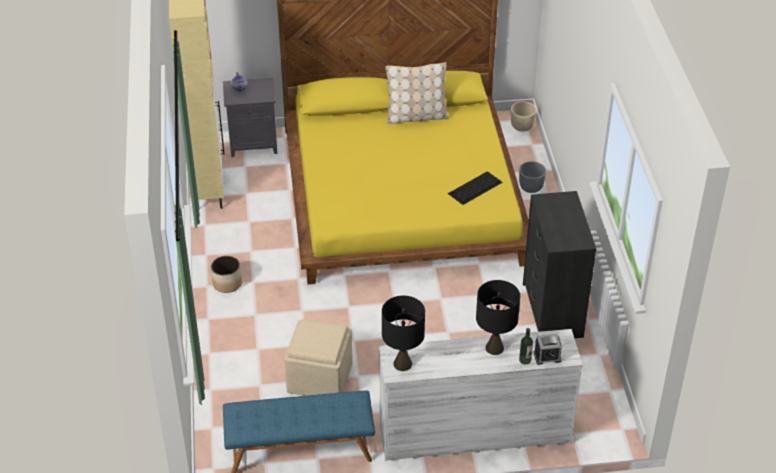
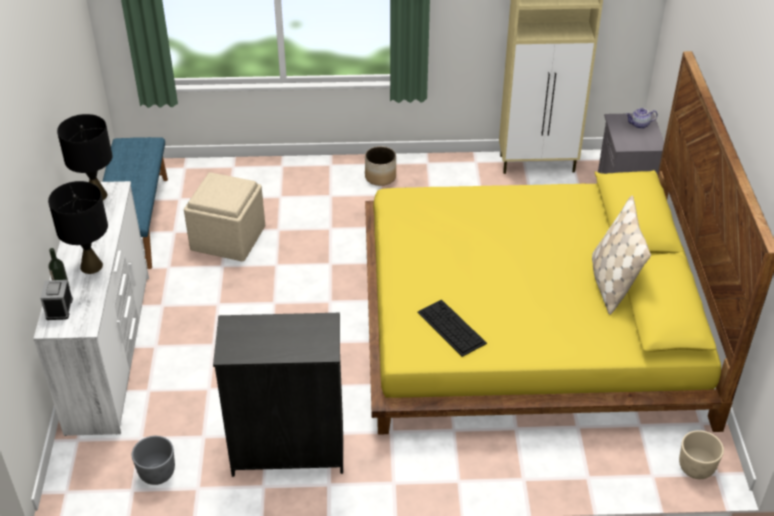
camera: 95 degrees right, 0 degrees up
grey planter [519,161,546,193] -> grey planter moved to [132,436,175,485]

